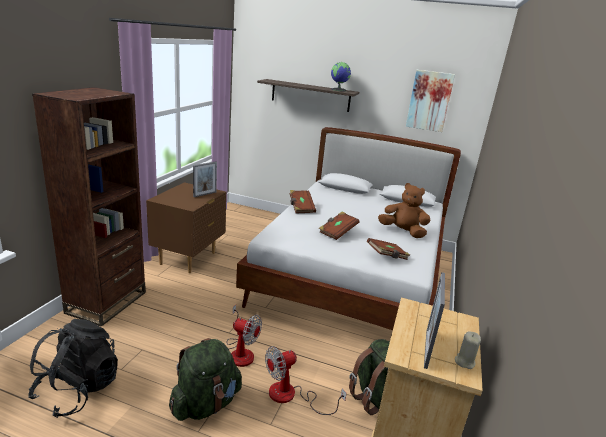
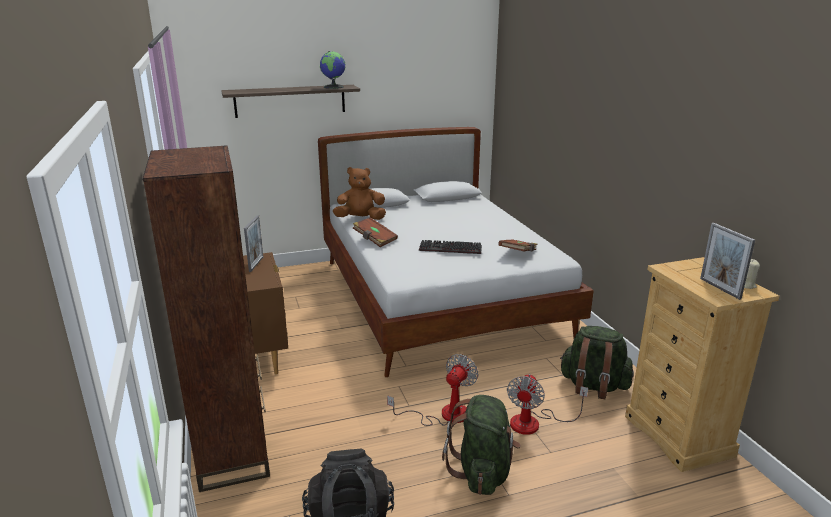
camera: 35 degrees left, 0 degrees up
fan [227,305,262,367] -> fan turned 45 degrees counterclockwise [387,354,478,426]
brown book [319,212,359,240] -> keyboard [419,240,482,254]
brown plush toy [378,183,431,238] -> brown plush toy moved to [333,167,386,220]
picture [406,70,455,132] -> none

